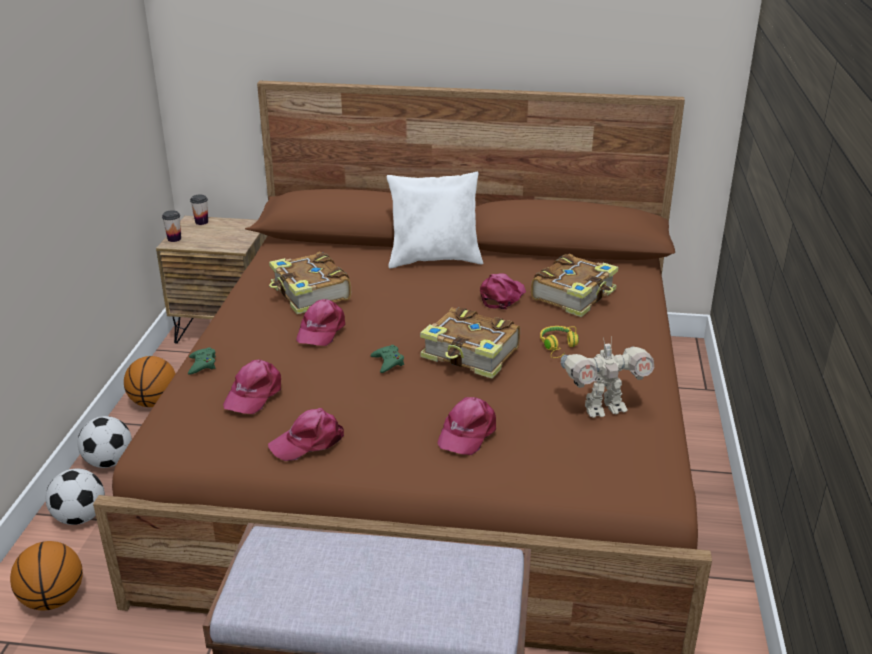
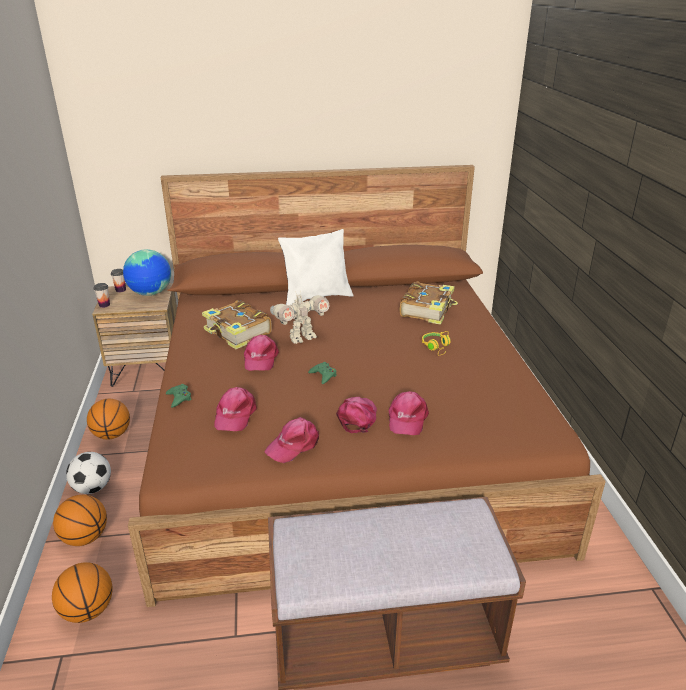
camera: 15 degrees left, 0 degrees up
football [45,469,105,525] -> basketball [53,495,107,546]
book [420,307,520,379] -> none
pink cap [480,273,526,309] -> pink cap moved to [336,397,377,433]
toy robot [561,336,654,418] -> toy robot moved to [270,290,330,344]
none -> globe [123,249,171,296]

